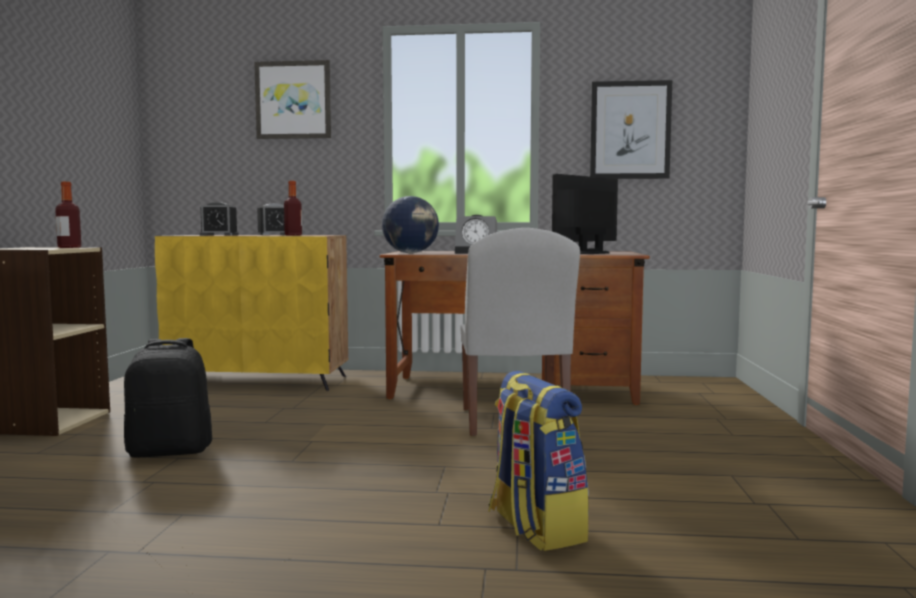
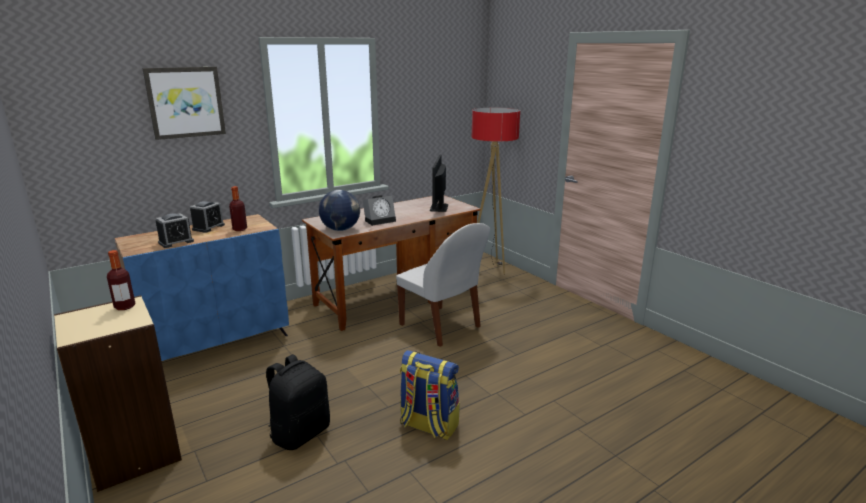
camera: 40 degrees left, 15 degrees up
yellow cabinet [155,235,349,391] -> blue cabinet [115,214,289,361]
backpack [488,371,589,551] -> backpack moved to [400,350,460,440]
picture [590,80,672,179] -> none
none -> floor lamp [472,108,520,275]

